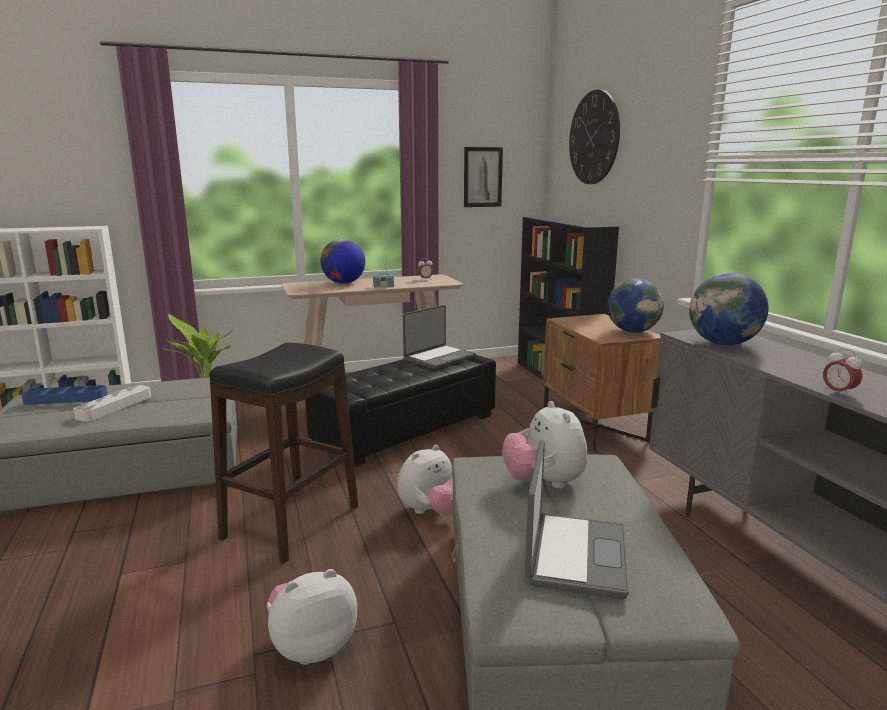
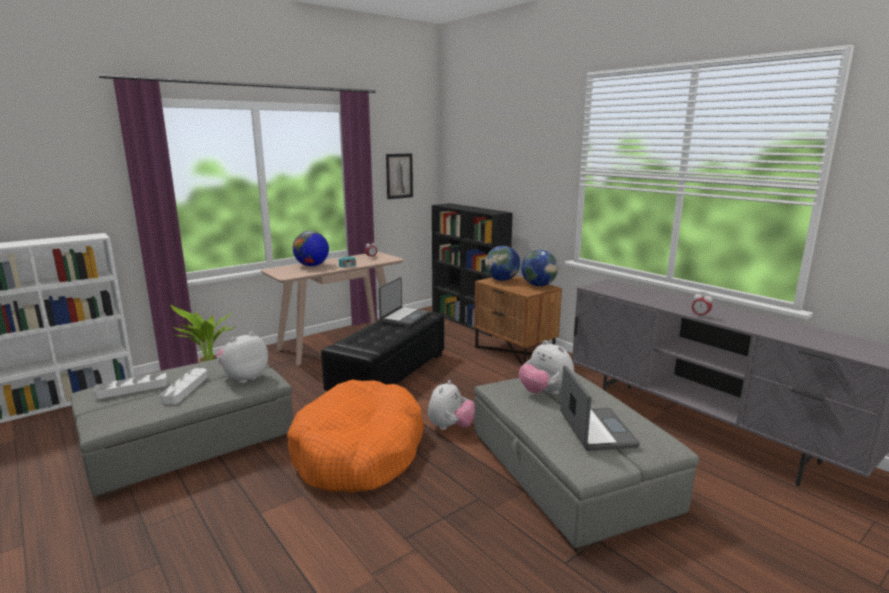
camera: 20 degrees left, 0 degrees up
blue tray [21,385,107,405] -> white tray [94,373,168,399]
black stool [209,343,358,563] -> orange dog bed [287,380,424,493]
plush toy [267,569,357,665] -> plush toy moved to [216,331,268,383]
wall clock [569,90,620,184] -> none
globe [689,273,769,345] -> globe moved to [485,246,520,281]

